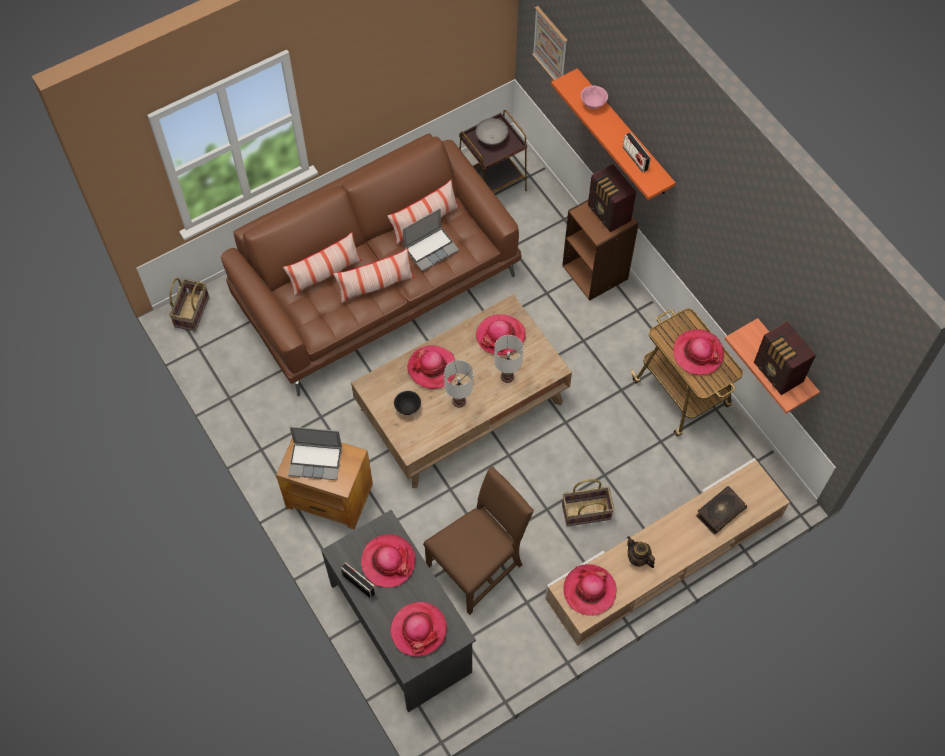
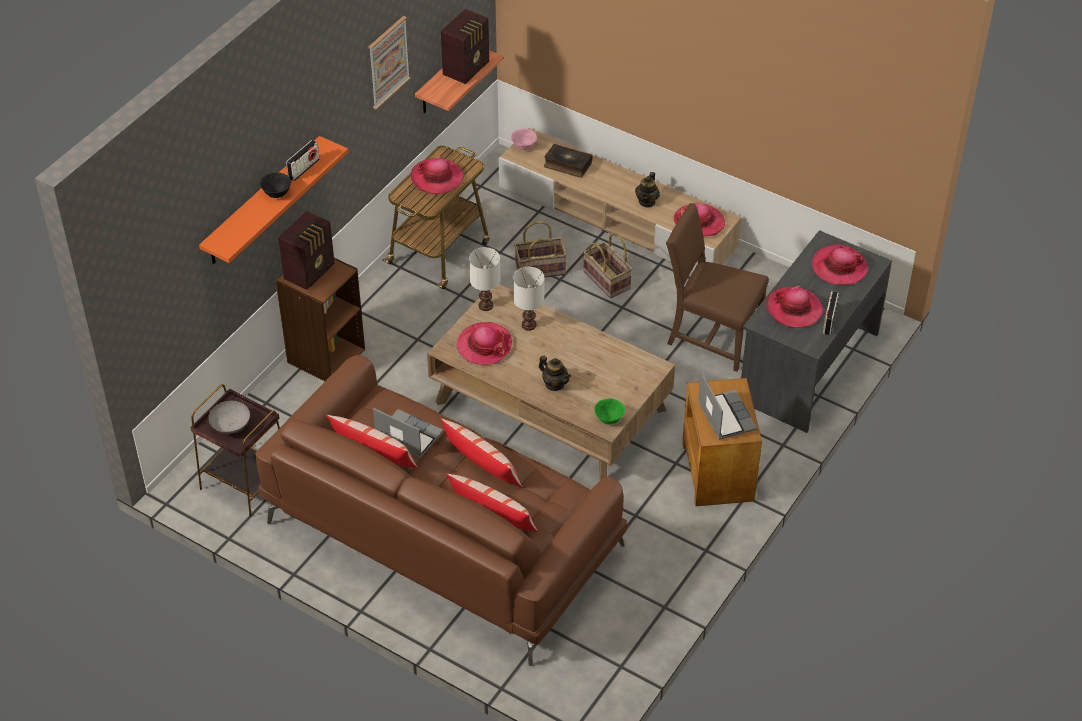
camera: 115 degrees left, 15 degrees down
basket [169,278,209,332] -> basket moved to [514,221,567,278]
black bowl [394,391,421,415] -> black bowl moved to [260,172,291,198]
hat [407,345,456,389] -> teapot [539,355,571,391]
white table lamp [444,360,473,408] -> white table lamp moved to [469,247,501,311]
picture [532,6,568,80] -> picture moved to [368,16,411,110]
pink bowl [581,86,608,109] -> pink bowl moved to [511,129,537,150]
none -> green bowl [594,399,625,425]

